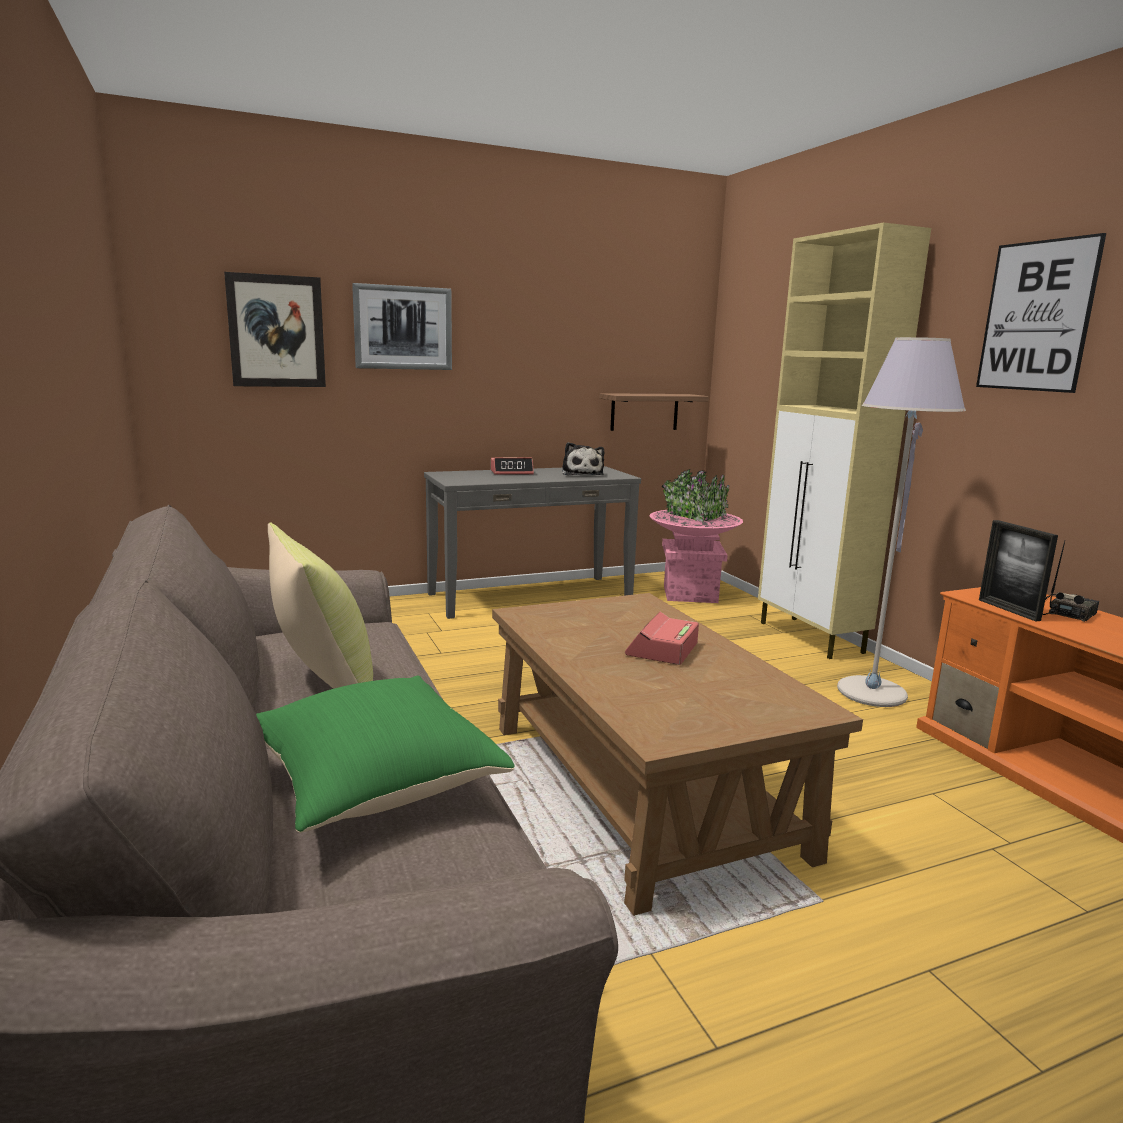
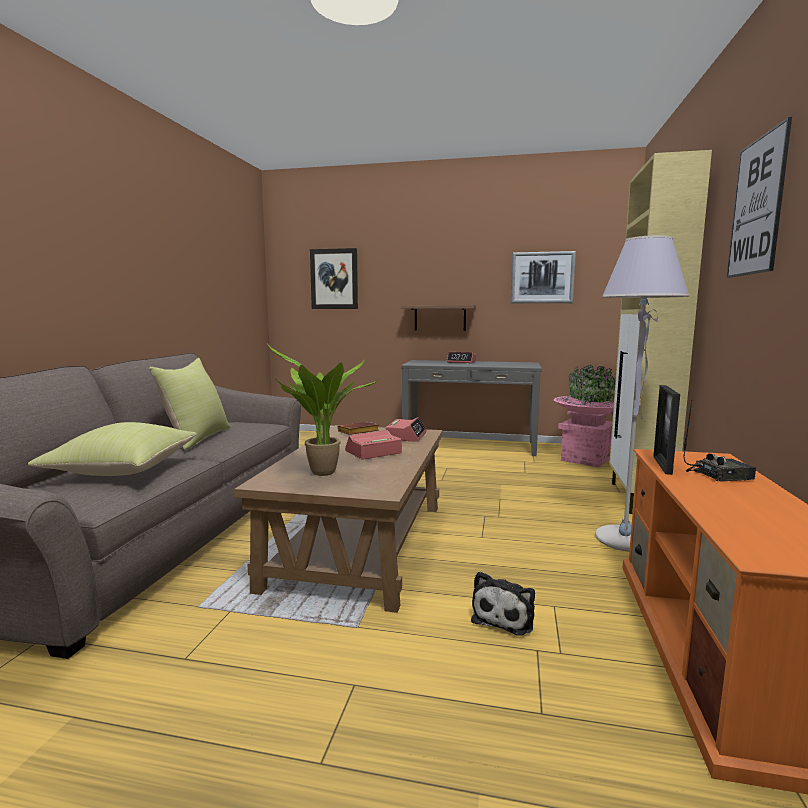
camera: 35 degrees right, 5 degrees down
green pillow [256,676,515,833] -> yellow pillow [28,422,197,476]
picture [352,283,452,370] -> picture moved to [511,251,576,303]
plush toy [562,442,604,476] -> plush toy moved to [471,571,535,636]
shelf [600,393,709,431] -> shelf moved to [401,305,476,331]
none -> potted plant [267,343,381,476]
none -> brown book [338,422,379,435]
none -> alarm clock [386,417,427,442]

